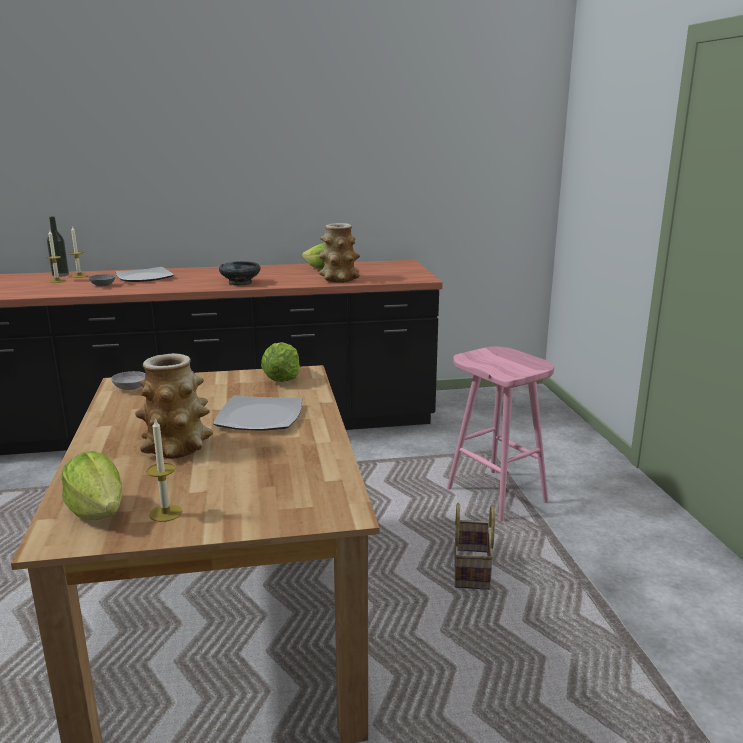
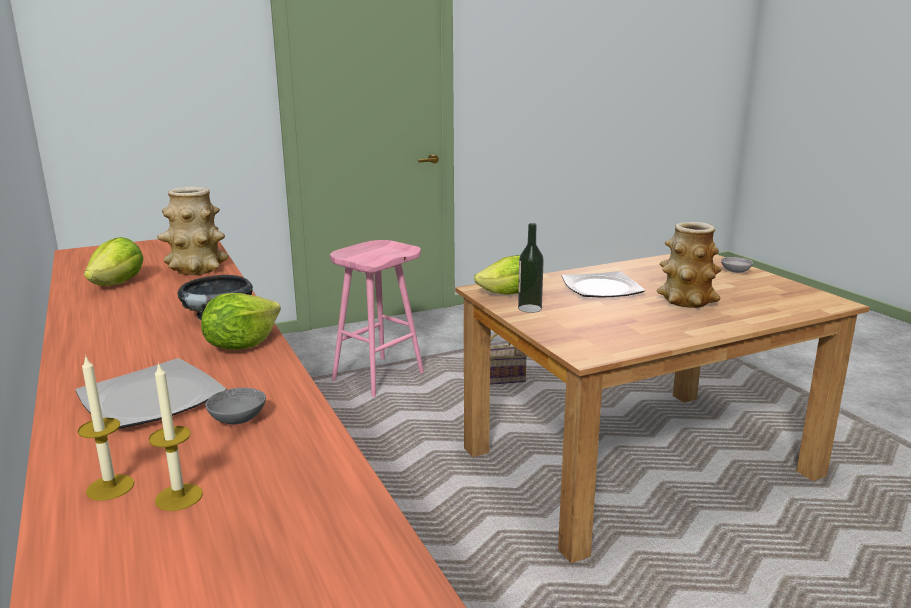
camera: 105 degrees left, 0 degrees up
bottle [47,217,69,277] -> bottle moved to [518,223,544,313]
lettuce [61,451,123,520] -> lettuce moved to [201,293,281,350]
grey bowl [111,371,145,390] -> grey bowl moved to [721,257,753,273]
candle [147,418,182,522] -> none

